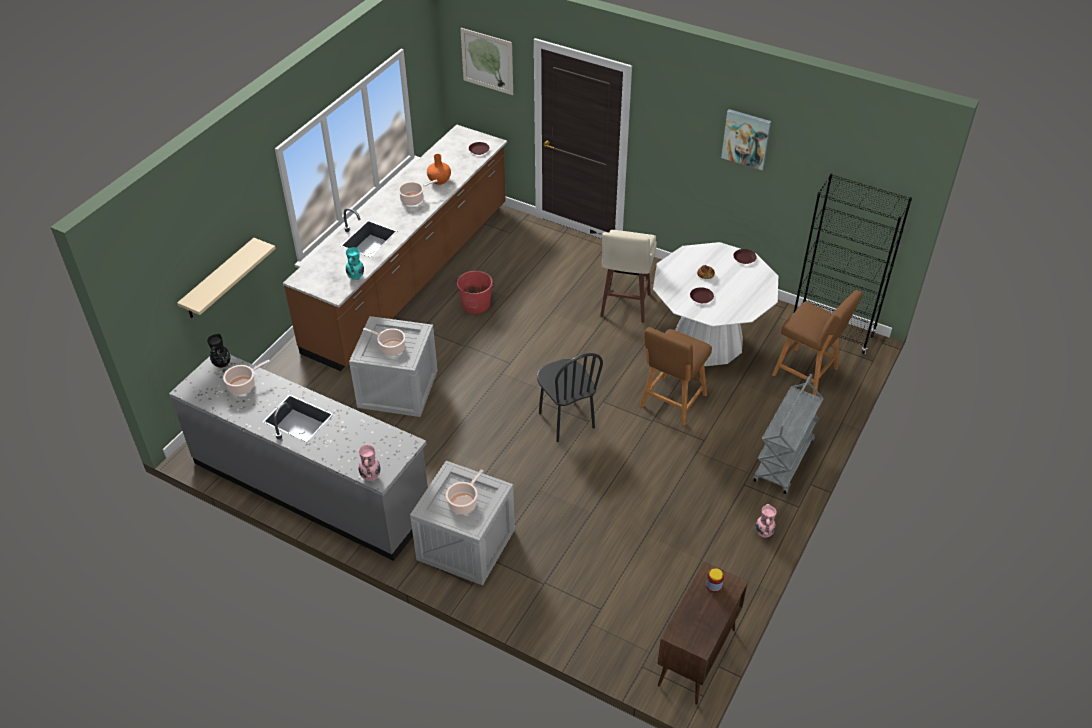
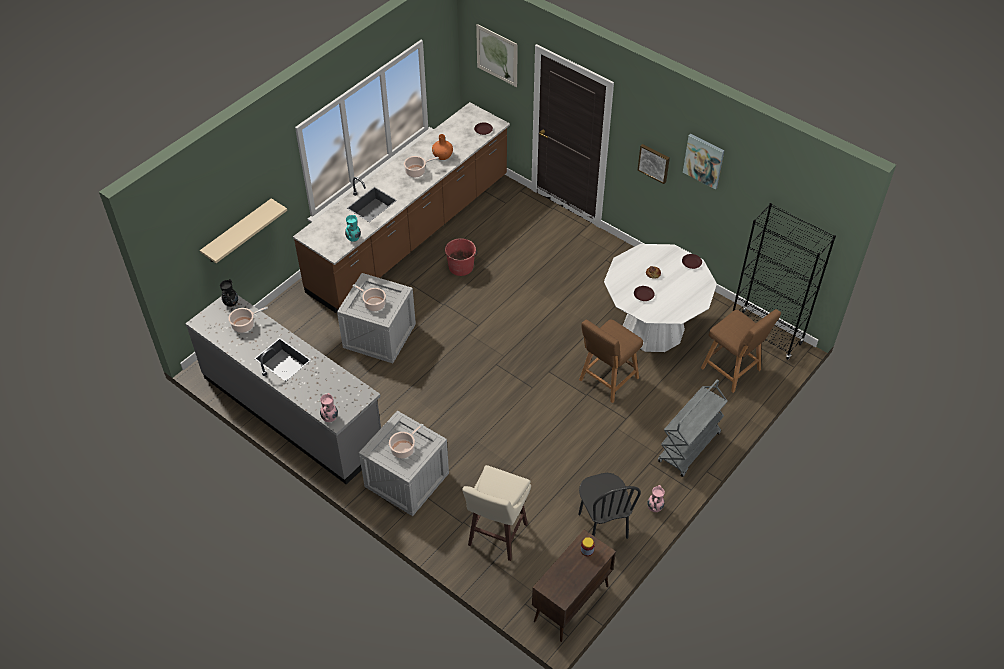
camera: 10 degrees right, 5 degrees up
black chair [537,353,603,442] -> black chair moved to [578,473,641,539]
beige stool [600,230,657,323] -> beige stool moved to [462,465,531,561]
none -> picture [638,144,670,184]

